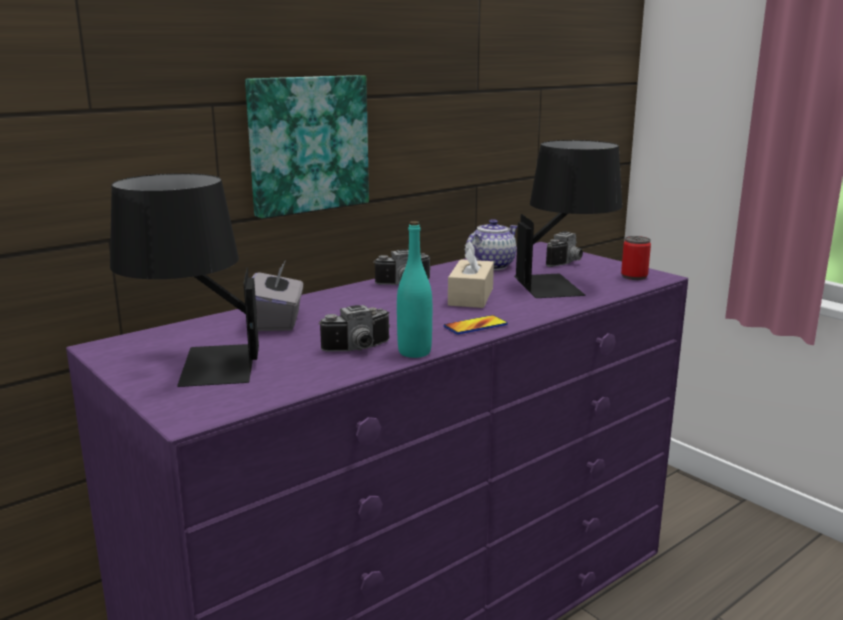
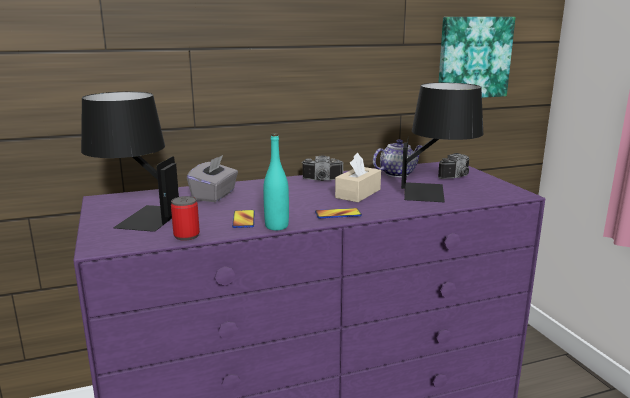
camera: 20 degrees right, 0 degrees up
picture [245,75,369,218] -> picture moved to [438,17,515,98]
camera [318,305,390,351] -> phone [232,210,255,228]
can [621,236,651,280] -> can moved to [171,196,200,241]

